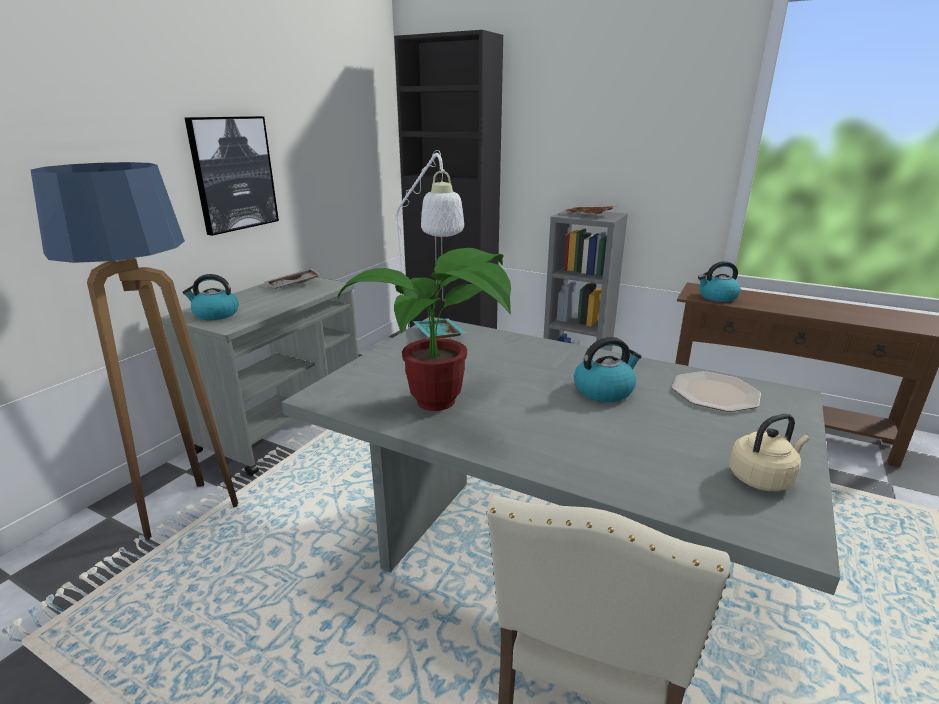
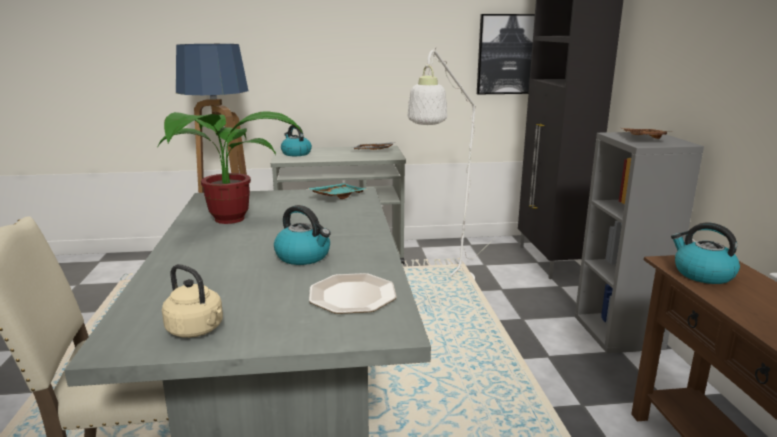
camera: 55 degrees right, 5 degrees down
picture [184,116,279,236] -> picture moved to [477,14,535,94]

